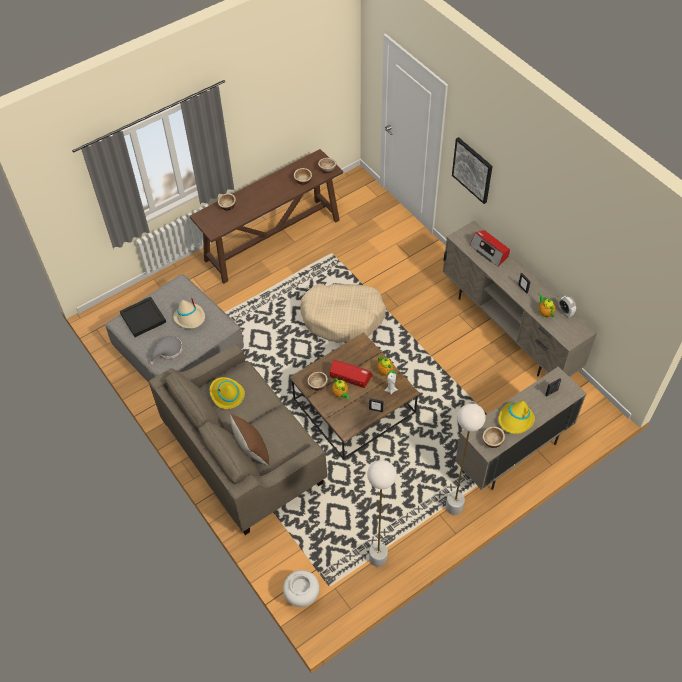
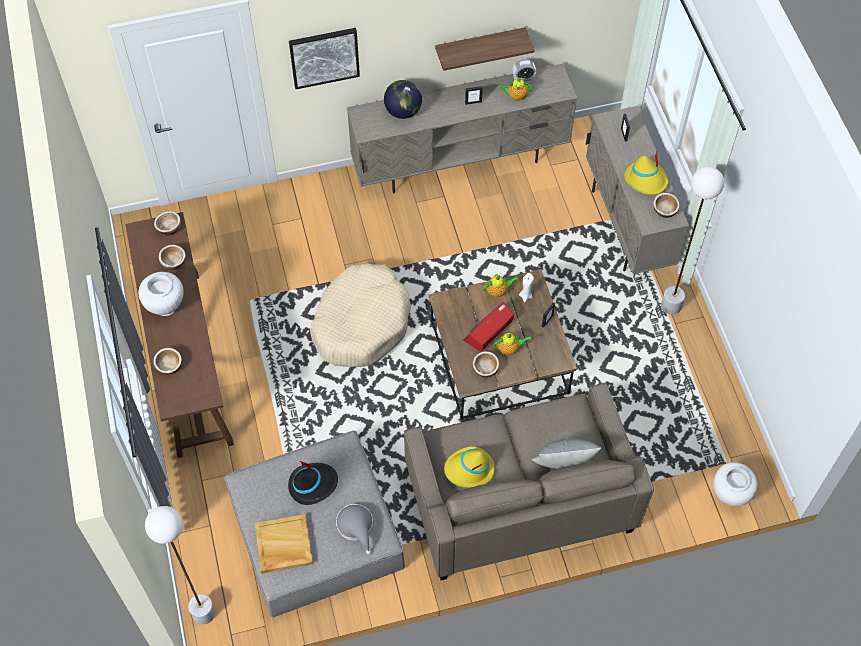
camera: 70 degrees left, 5 degrees up
black tray [120,297,166,337] -> beige tray [255,514,313,574]
beige hat [173,296,205,329] -> black hat [288,461,338,505]
brown pillow [230,414,269,466] -> grey pillow [531,439,602,468]
white floor lamp [367,460,396,567] -> white floor lamp moved to [145,506,215,625]
radio [470,230,510,267] -> globe [384,80,422,119]
none -> white vase [138,272,184,316]
none -> shelf [435,27,534,71]

